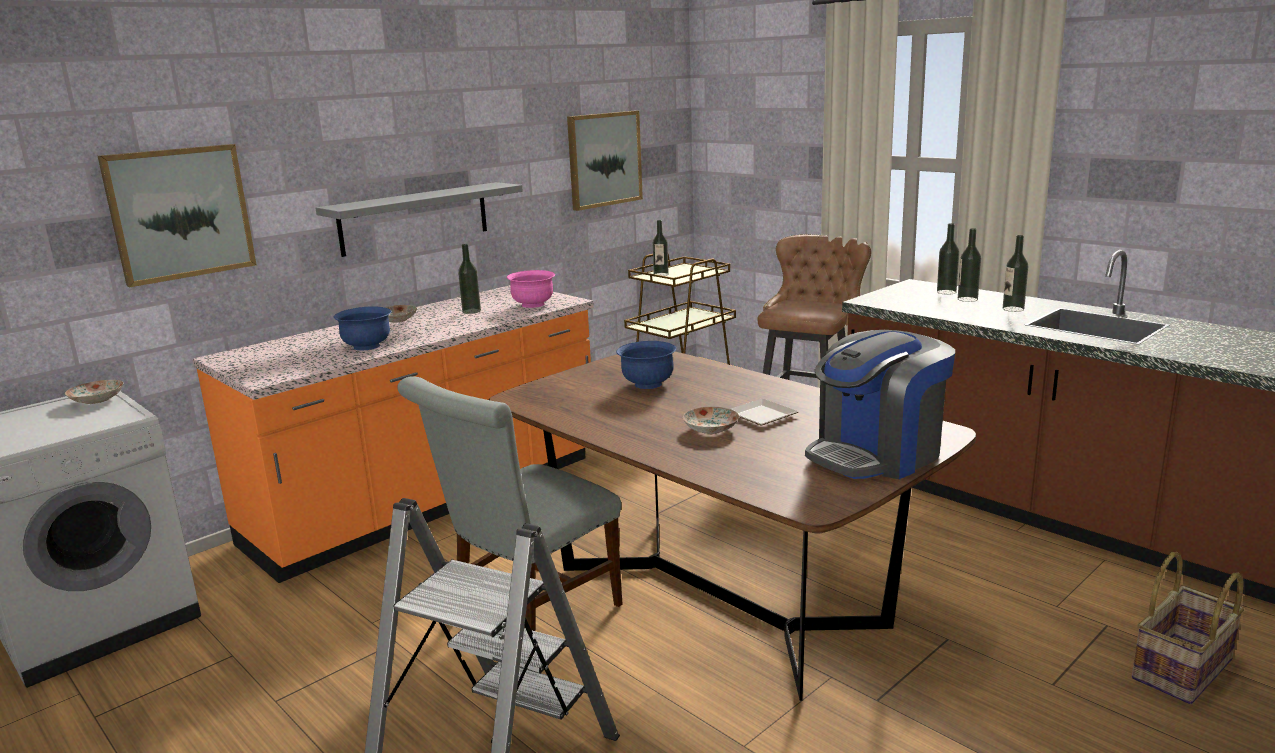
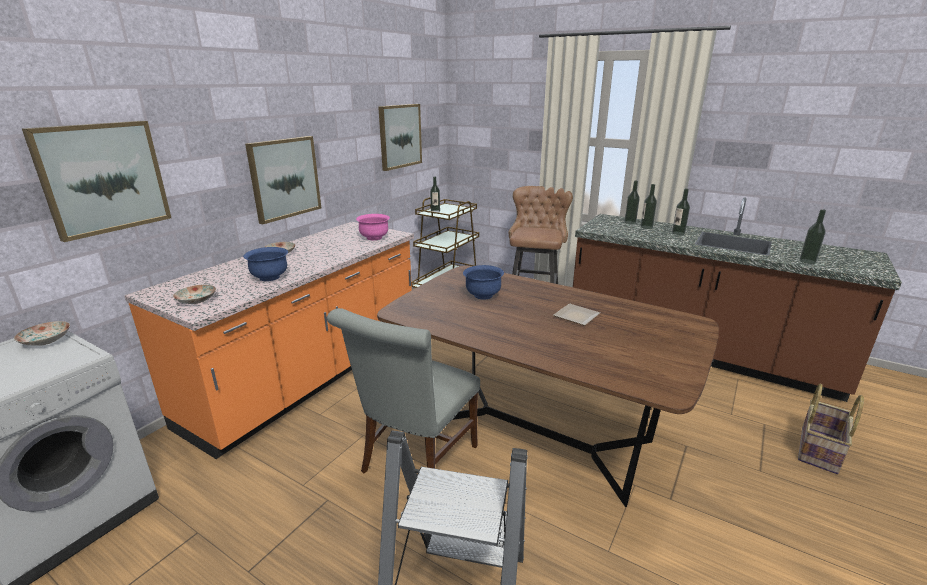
camera: 15 degrees left, 5 degrees up
grey shelf [316,182,523,257] -> picture [245,136,321,224]
bottle [458,244,481,314] -> bottle moved to [799,209,826,264]
plate [683,407,739,434] -> plate moved to [173,285,216,304]
coffee machine [805,330,955,479] -> none

